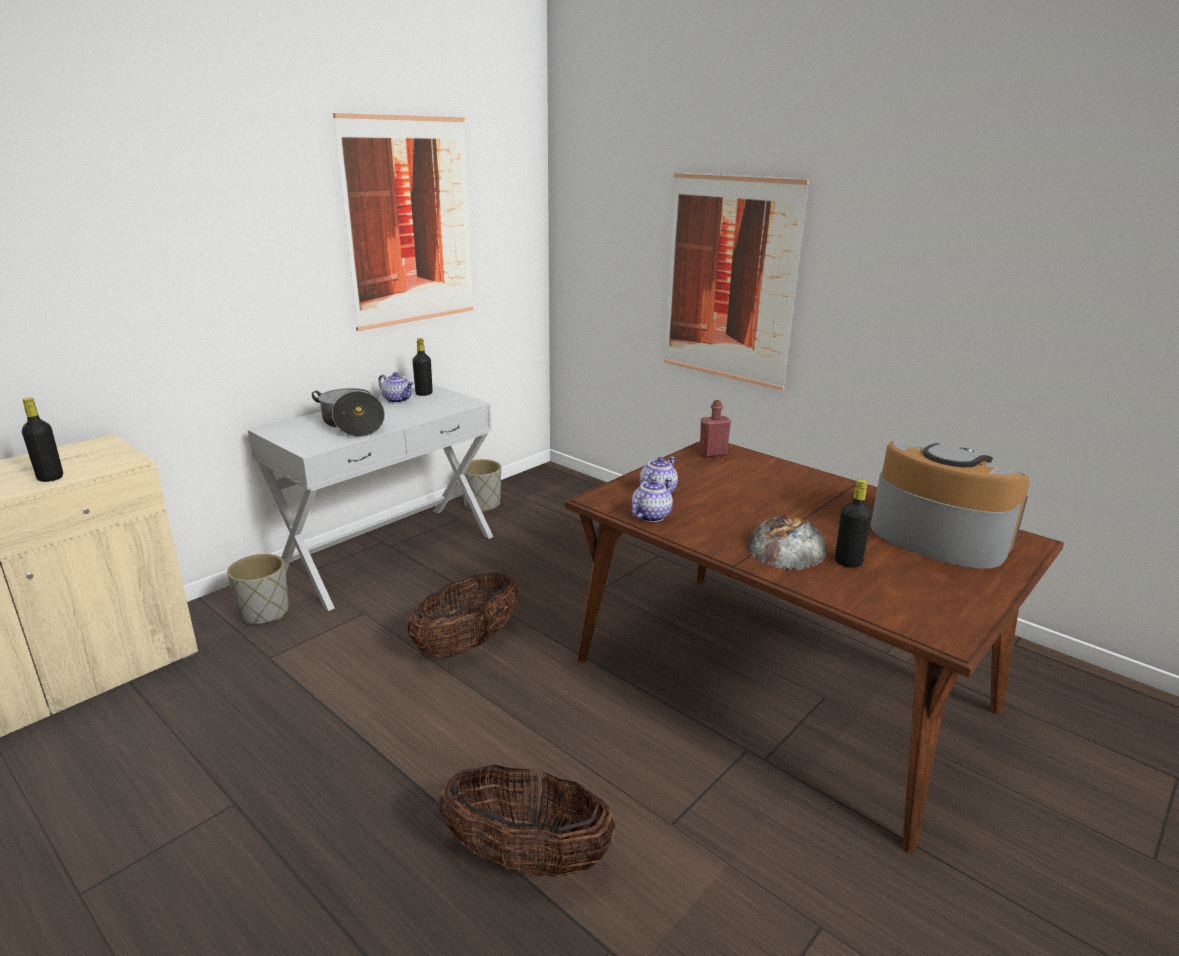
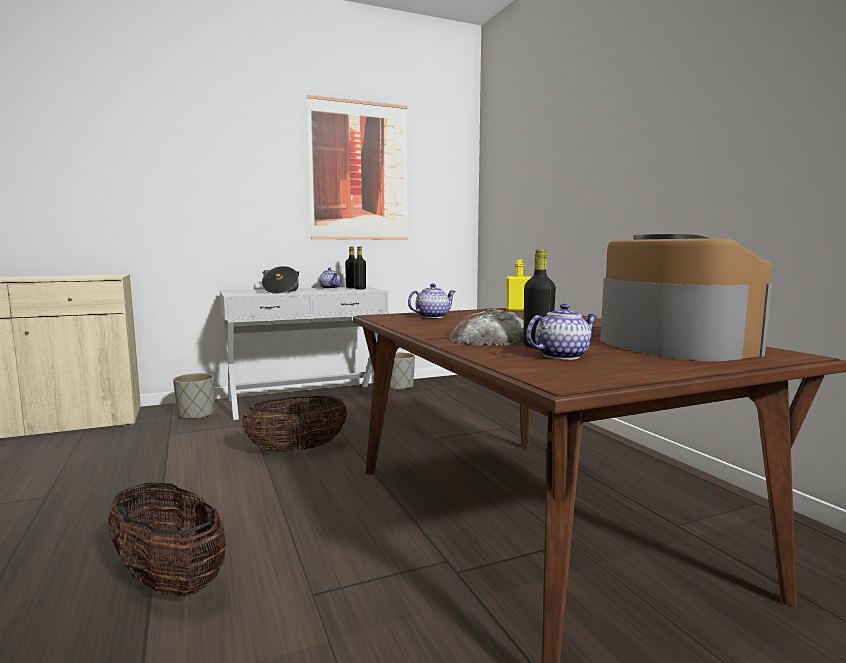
camera: 25 degrees right, 15 degrees down
black bottle [22,398,63,482] -> black bottle moved to [354,246,366,290]
teapot [632,478,673,522] -> teapot moved to [526,304,598,360]
picture [664,172,809,391] -> none
red bottle [699,400,731,457] -> yellow bottle [506,260,531,311]

